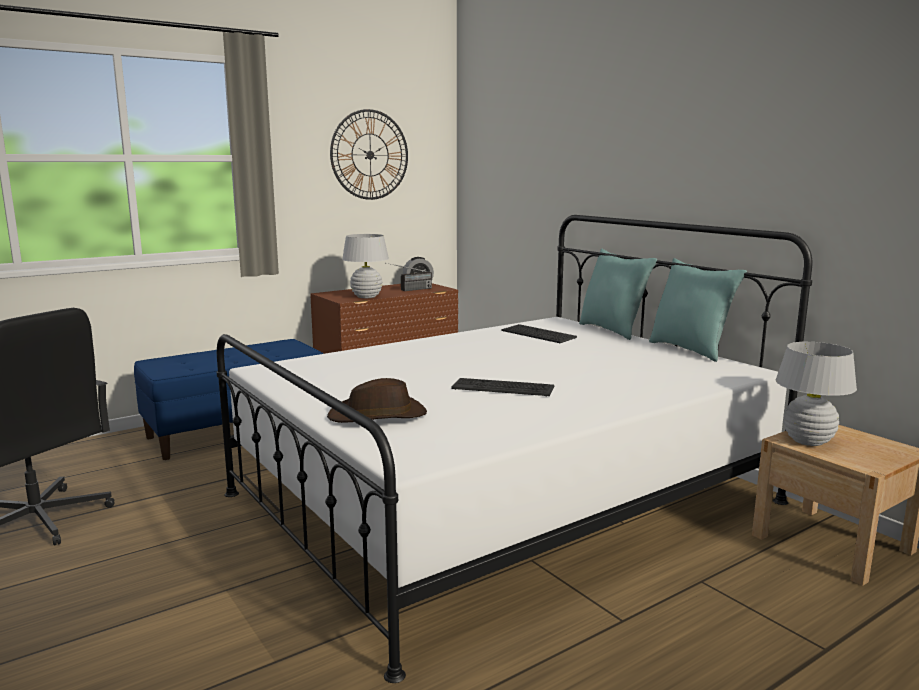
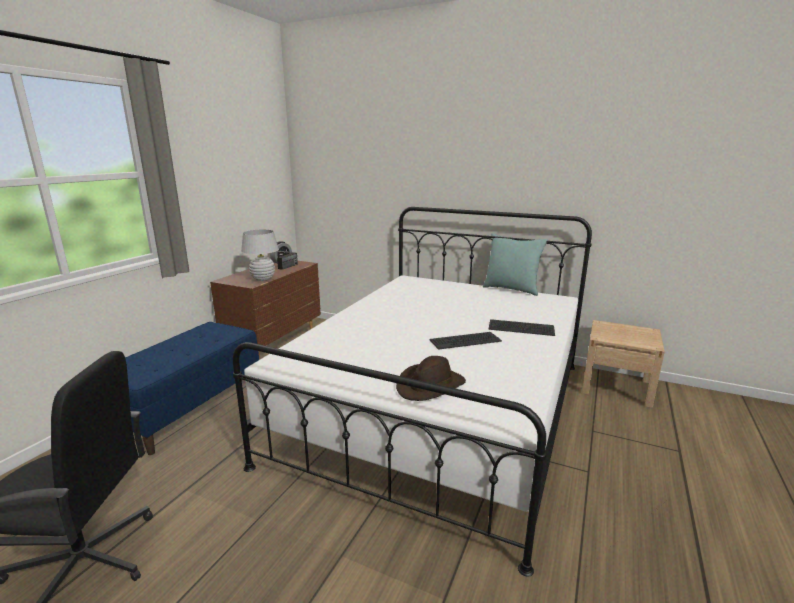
camera: 30 degrees left, 5 degrees up
wall clock [330,109,408,200] -> none
keyboard [501,324,577,343] -> keyboard moved to [489,319,555,336]
turquoise pillow [579,248,657,340] -> none
white table lamp [776,342,857,446] -> none

